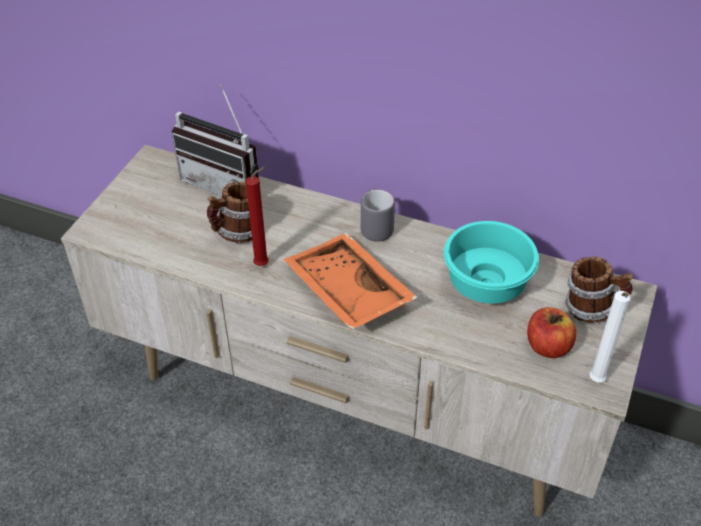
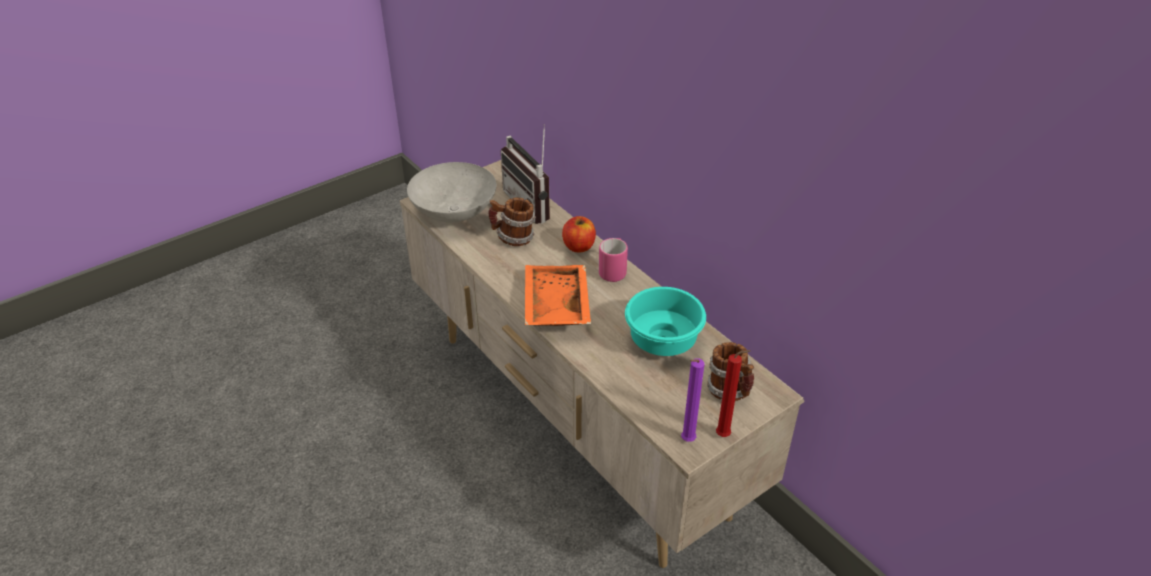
camera: 30 degrees right, 5 degrees down
red candle [246,167,269,266] -> red candle moved to [716,350,751,437]
grey mug [361,189,395,241] -> pink mug [599,238,628,282]
apple [527,307,576,358] -> apple moved to [562,216,596,252]
white candle [589,291,631,382] -> purple candle [681,359,704,442]
none -> grey bowl [407,162,497,222]

